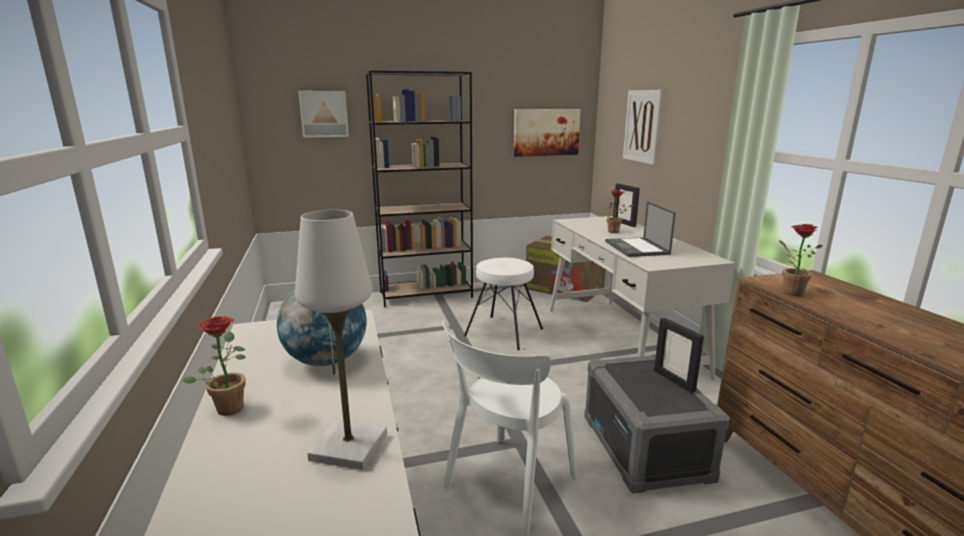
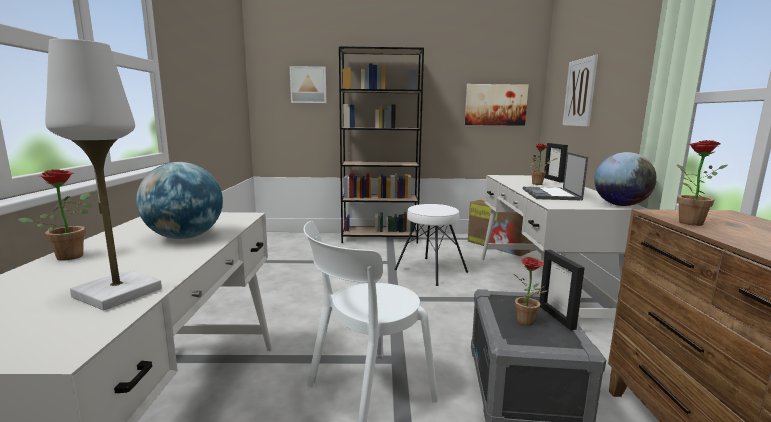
camera: 15 degrees right, 5 degrees down
none -> potted plant [514,257,547,326]
none -> globe [594,152,657,206]

